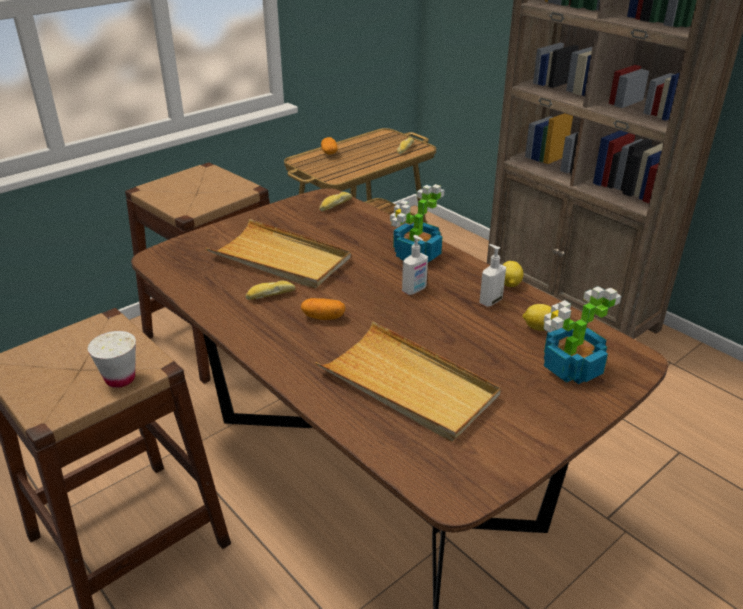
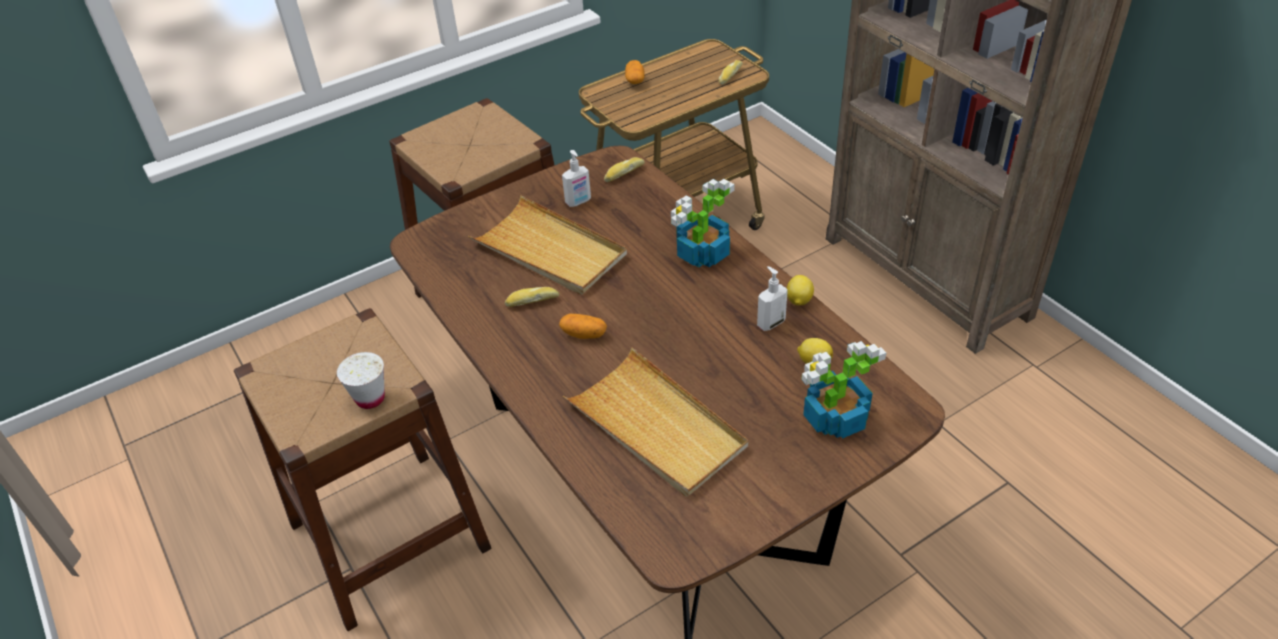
camera: 10 degrees right, 10 degrees up
soap dispenser [402,235,428,295] -> soap dispenser moved to [562,150,591,207]

